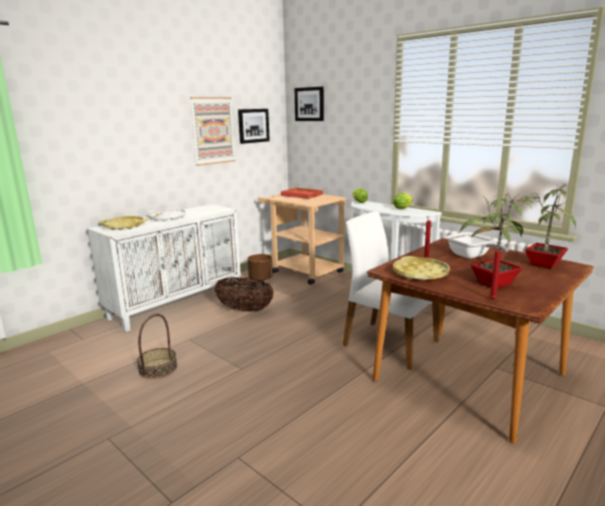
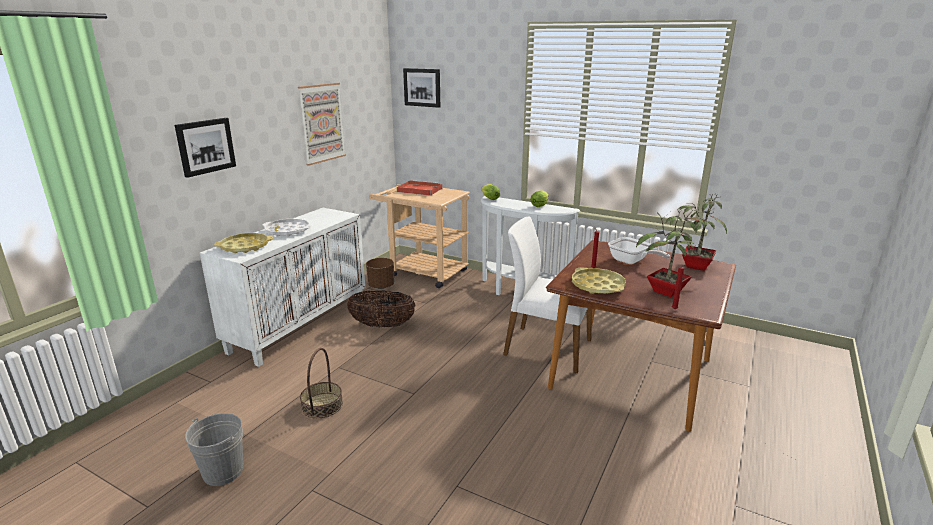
camera: 15 degrees left, 5 degrees up
picture [238,109,270,144] -> picture moved to [175,118,236,178]
none -> grey bucket [185,413,244,486]

